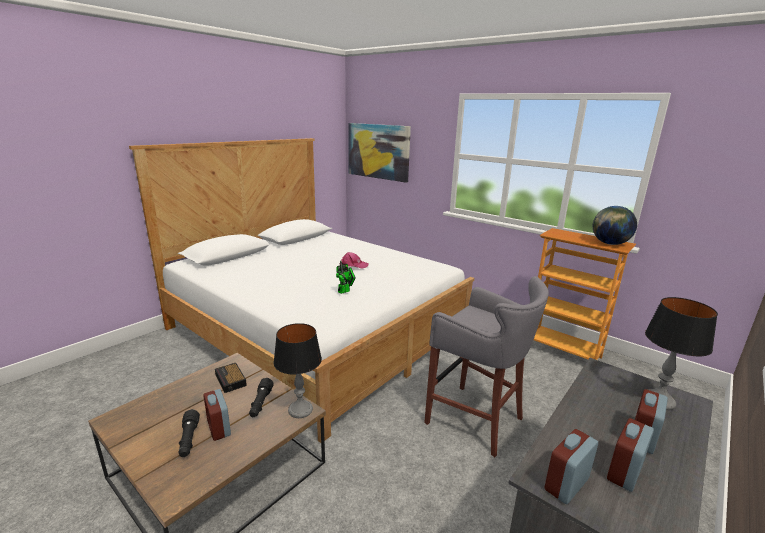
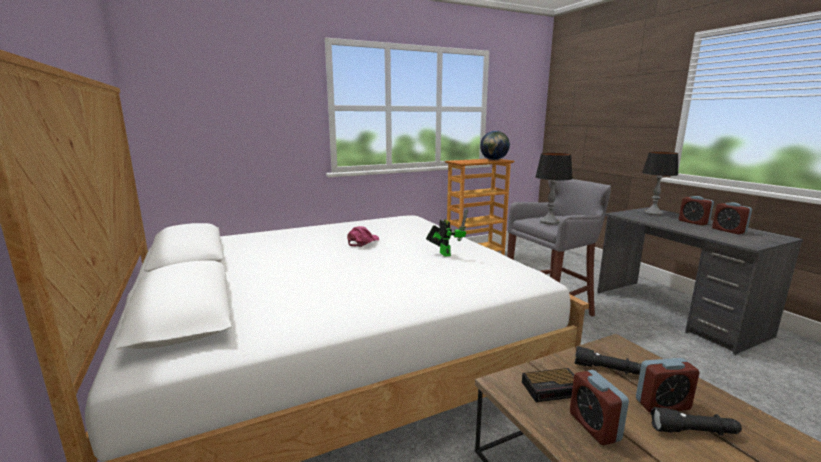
camera: 65 degrees left, 5 degrees down
table lamp [274,323,322,418] -> table lamp moved to [535,153,573,225]
picture [348,123,411,183] -> none
alarm clock [544,429,598,504] -> alarm clock moved to [570,370,629,445]

